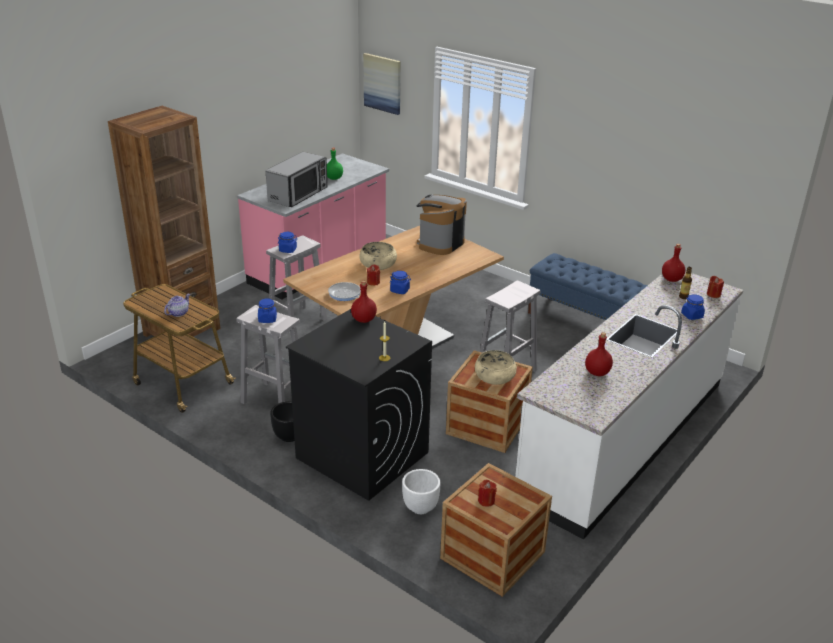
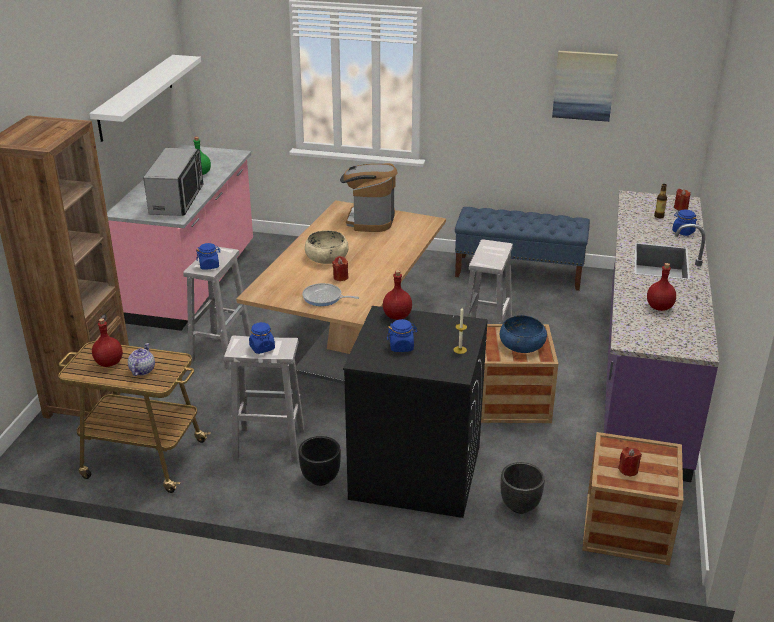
camera: 25 degrees left, 0 degrees up
picture [363,53,401,115] -> picture moved to [552,51,618,122]
blue jar [390,271,411,294] -> blue jar moved to [387,319,417,352]
white planter [402,469,440,514] -> black planter [500,462,545,514]
beige bowl [475,350,517,385] -> blue bowl [500,315,547,353]
white counter [515,271,744,540] -> purple counter [604,190,719,482]
red bottle [662,244,685,282] -> red bottle moved to [92,318,123,367]
none -> white shelf [89,55,201,142]

